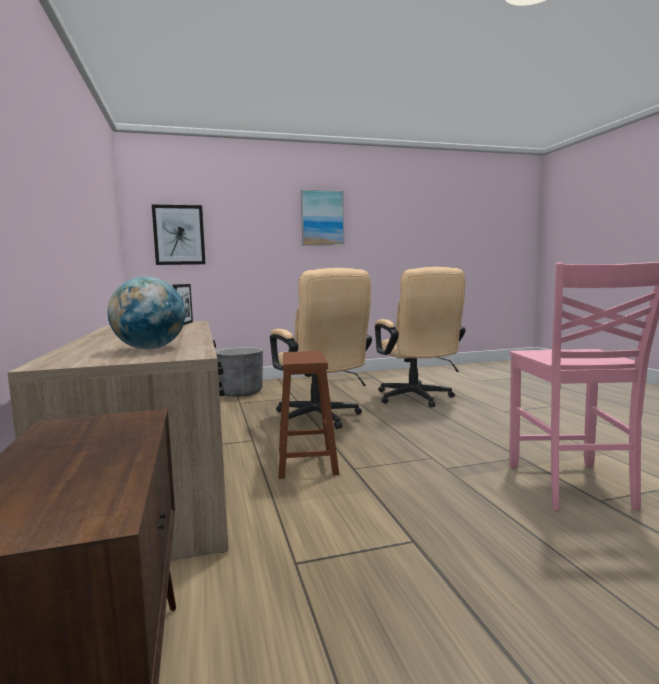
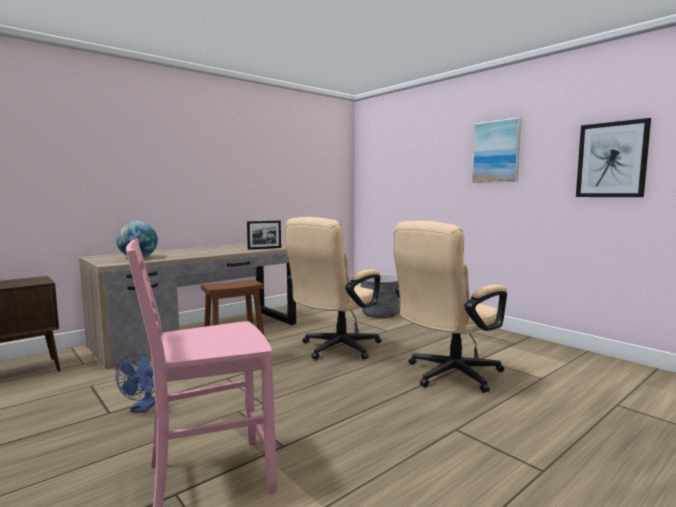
camera: 65 degrees right, 0 degrees up
picture [152,205,205,265] -> picture moved to [576,118,651,197]
none -> blue fan [116,353,155,413]

